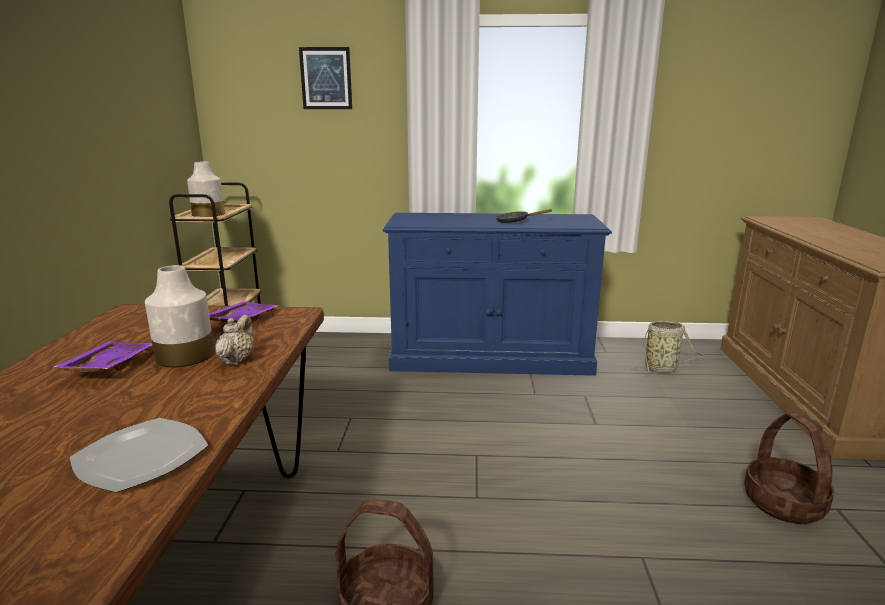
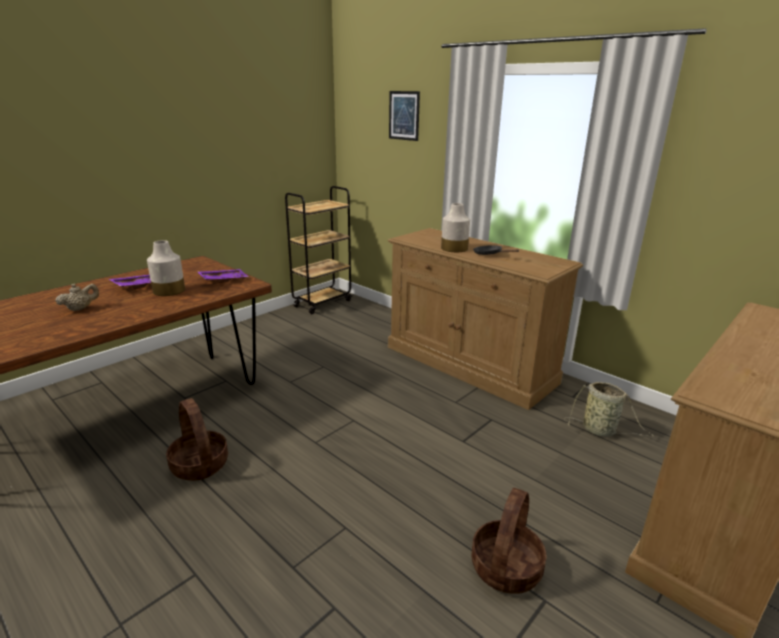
camera: 40 degrees right, 5 degrees up
plate [70,418,208,493] -> none
beige vase [187,162,225,217] -> beige vase moved to [441,203,470,252]
beige teapot [215,315,254,365] -> beige teapot moved to [55,283,99,311]
blue cabinet [383,213,612,376] -> brown cabinet [387,228,583,410]

